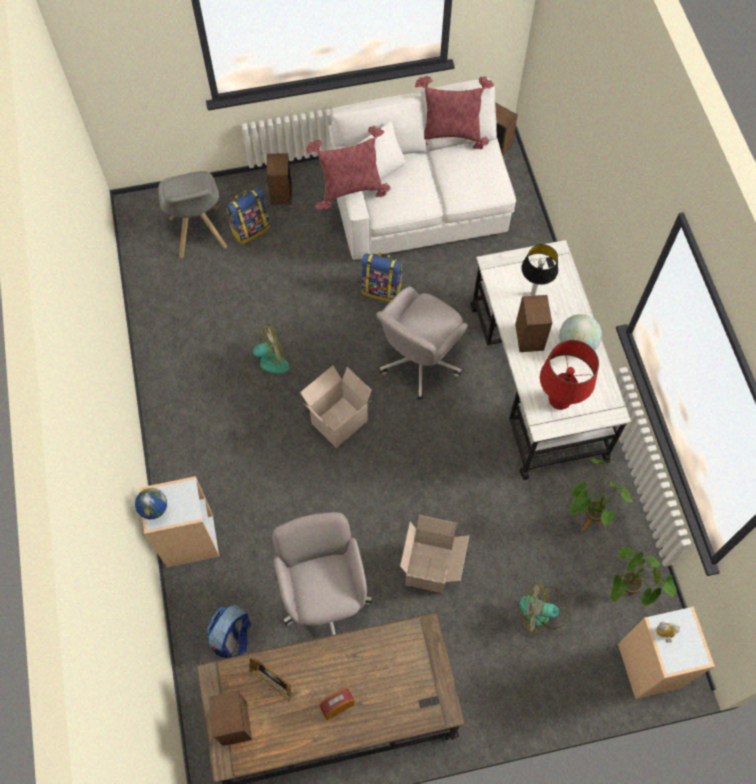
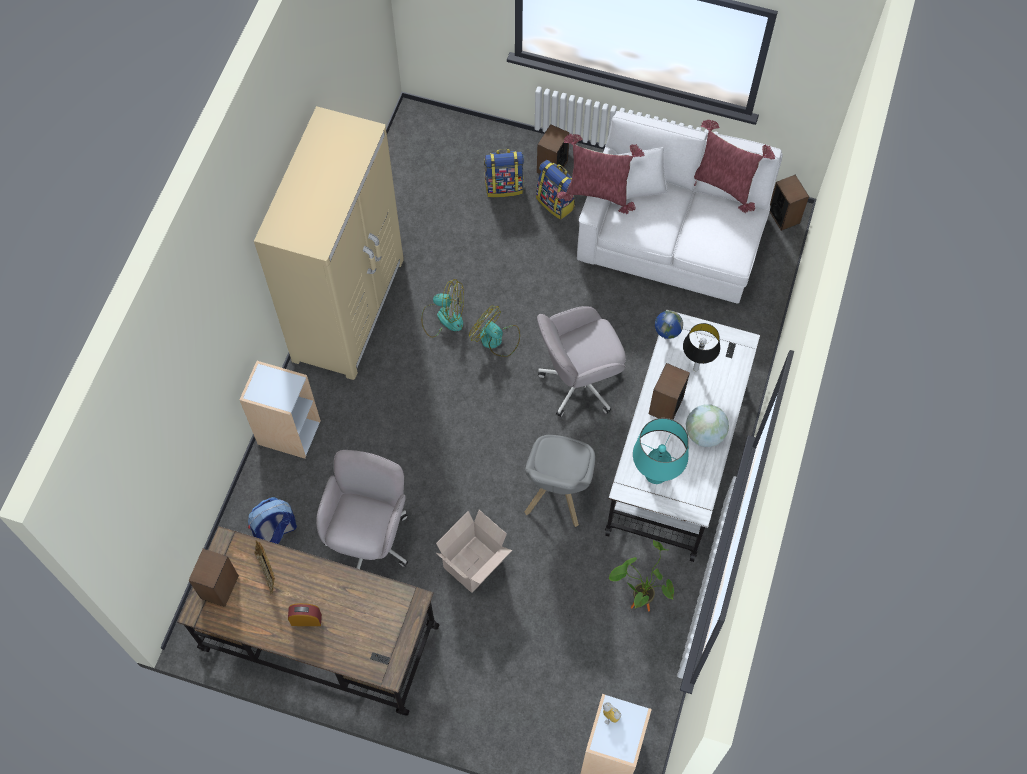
camera: 30 degrees right, 0 degrees up
globe [135,488,167,520] -> globe moved to [655,310,683,340]
grey chair [158,171,227,259] -> grey chair moved to [525,435,595,527]
cardboard box [300,365,372,448] -> none
backpack [361,252,402,302] -> backpack moved to [536,160,575,220]
fan [520,584,568,633] -> fan moved to [469,305,520,357]
red table lamp [540,340,599,410] -> turquoise table lamp [633,418,689,484]
potted plant [611,547,676,607] -> none
none -> beige cabinet [254,106,404,380]

